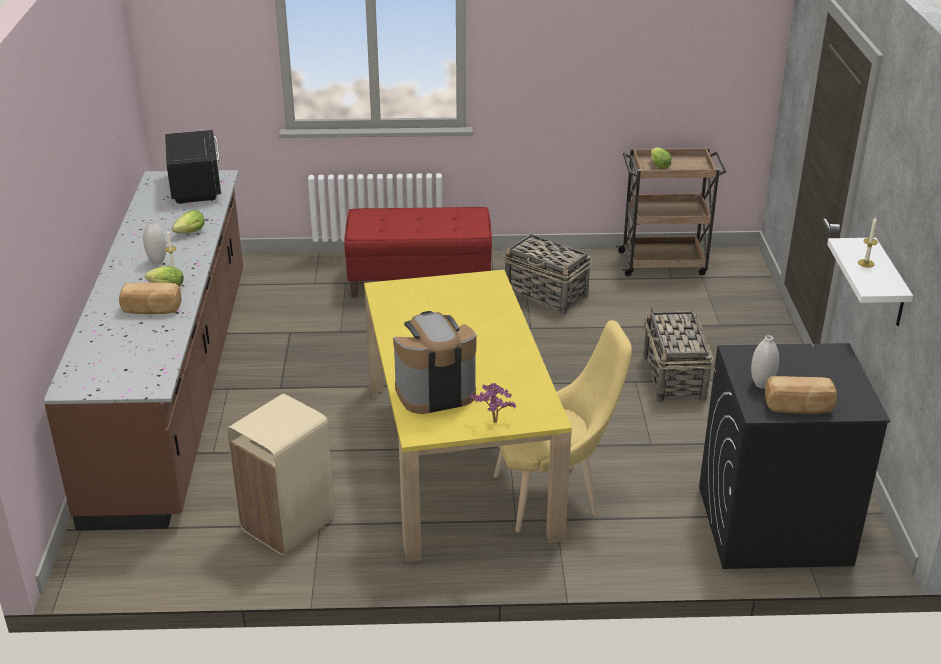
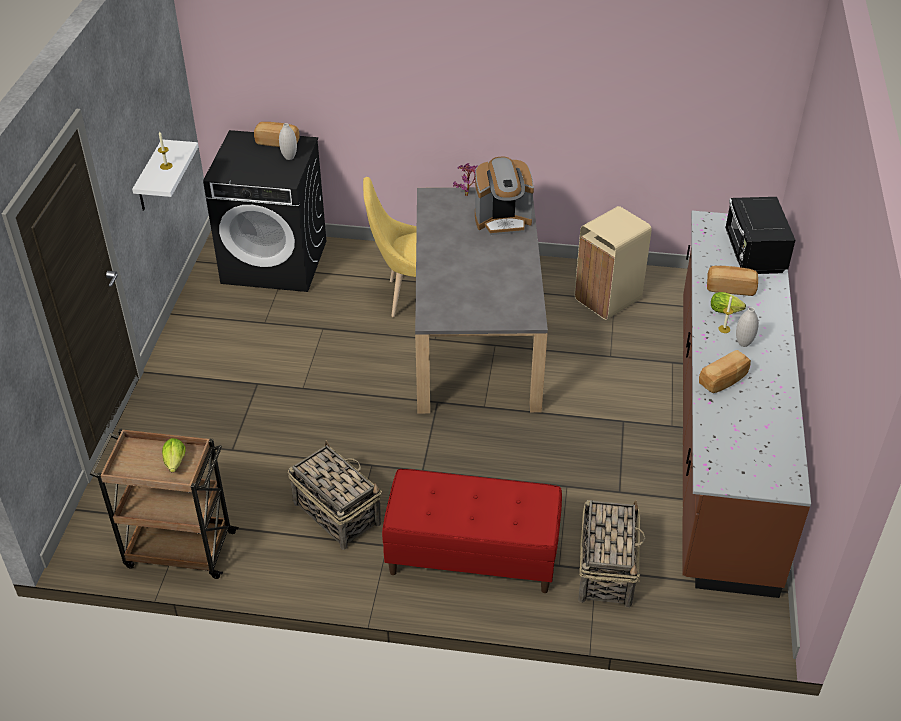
camera: 170 degrees left, 10 degrees up
black microwave [165,130,221,204] -> black microwave moved to [725,197,795,274]
lettuce [172,210,205,234] -> bread [699,350,751,393]
yellow dining table [364,270,572,562] -> grey dining table [415,187,548,414]
basket [643,307,713,403] -> basket moved to [578,500,645,607]

